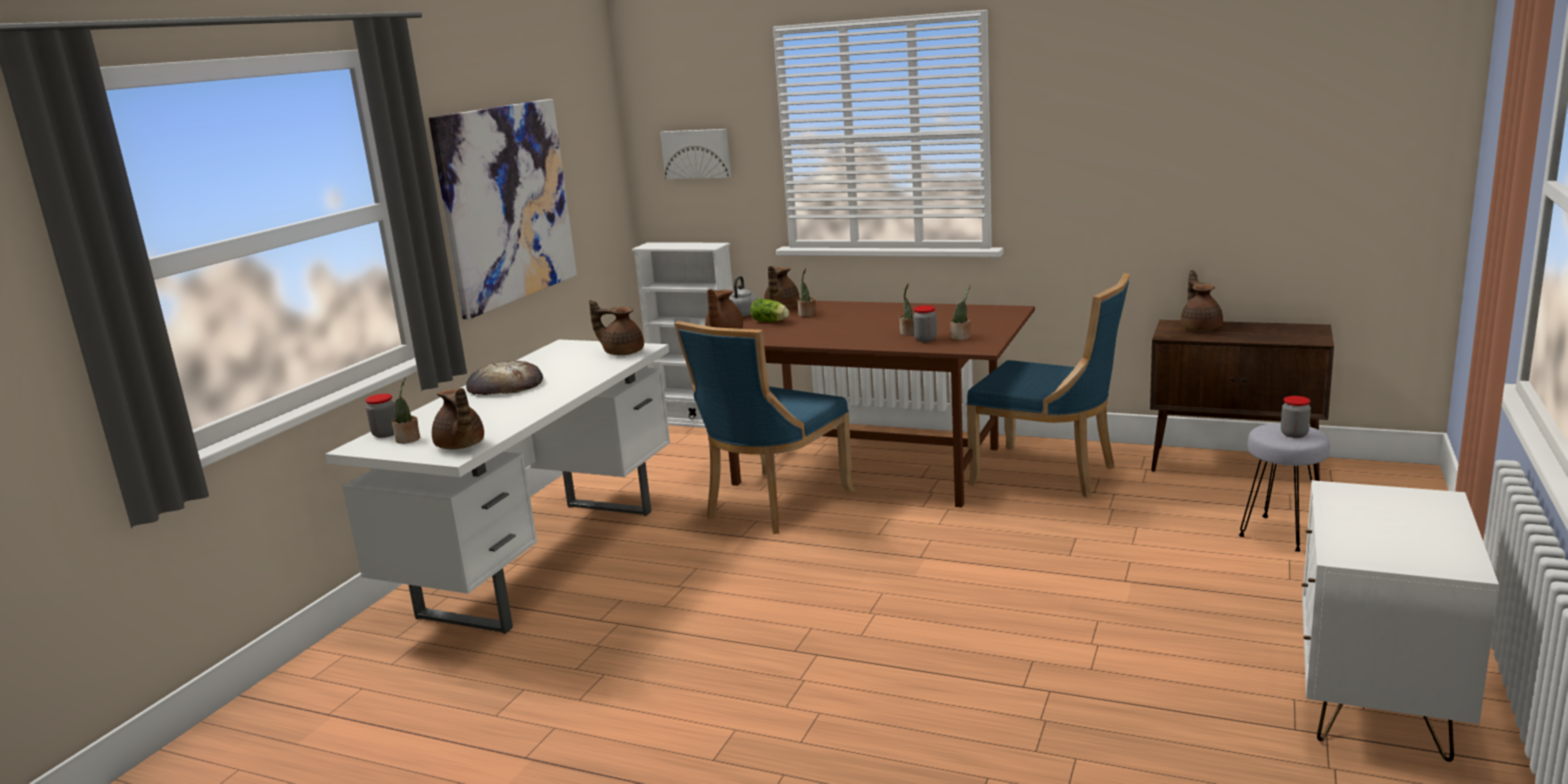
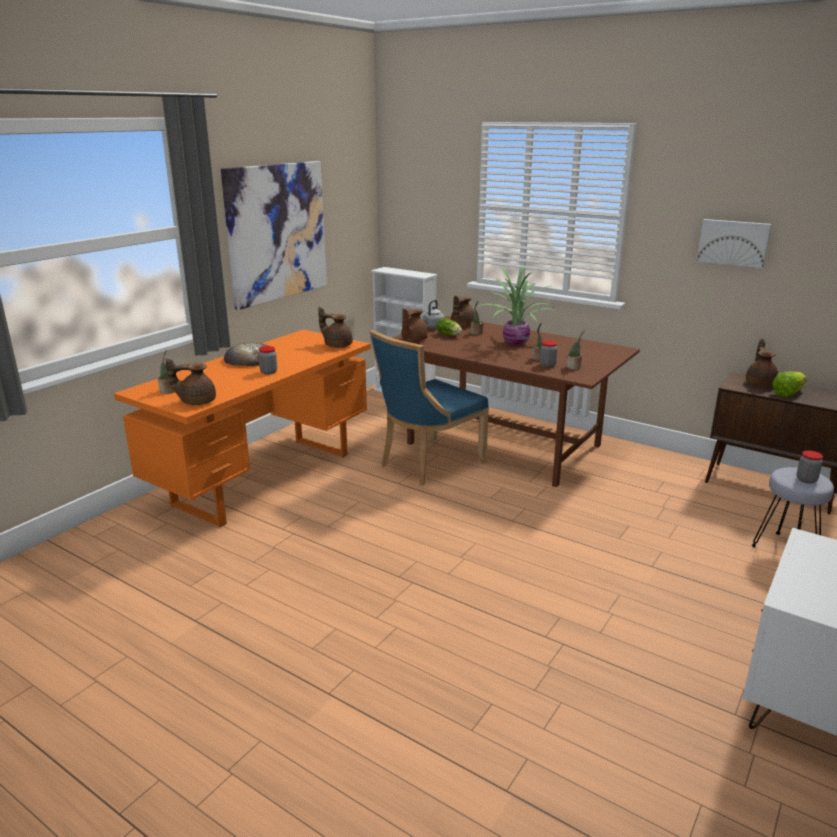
camera: 10 degrees right, 5 degrees up
white desk [325,340,670,634] -> orange desk [114,329,371,527]
jar [365,394,395,438] -> jar moved to [258,346,277,374]
brown teapot [432,388,484,449] -> brown teapot turned 105 degrees clockwise [165,358,216,405]
picture [660,129,731,179] -> picture moved to [697,219,772,268]
blue chair [966,273,1130,498] -> none
none -> potted plant [477,266,554,346]
none -> lettuce [772,372,807,397]

